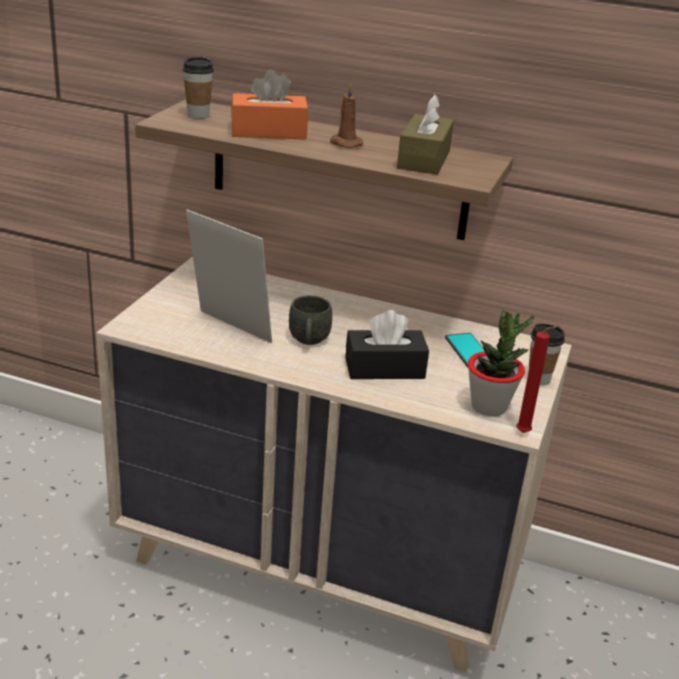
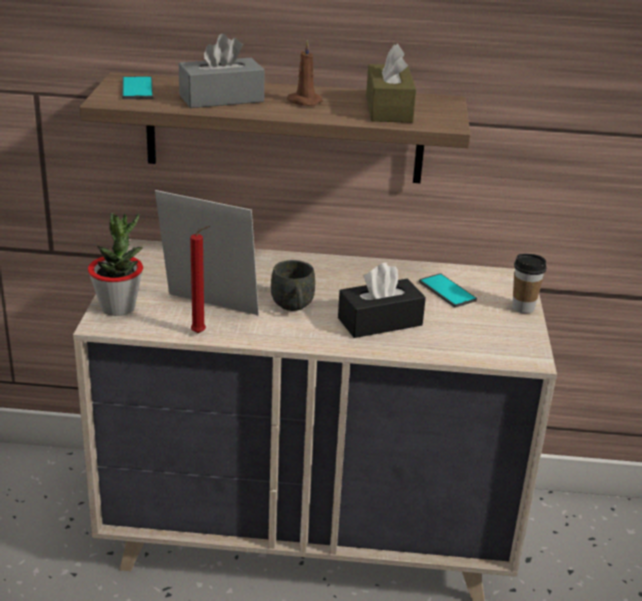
camera: 15 degrees left, 0 degrees up
cup [182,57,214,119] -> phone [122,76,153,99]
orange tissue box [231,69,308,140] -> grey tissue box [179,34,265,108]
potted plant [468,310,534,417] -> potted plant moved to [88,213,143,316]
red candle [516,326,560,433] -> red candle moved to [190,226,210,333]

